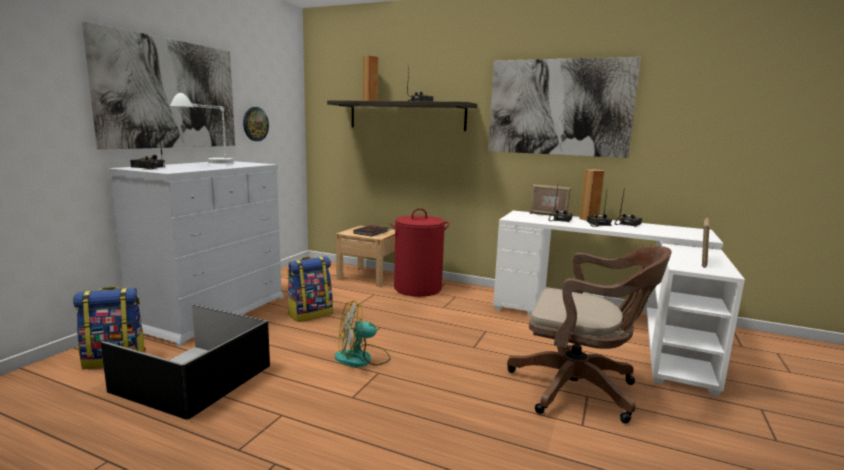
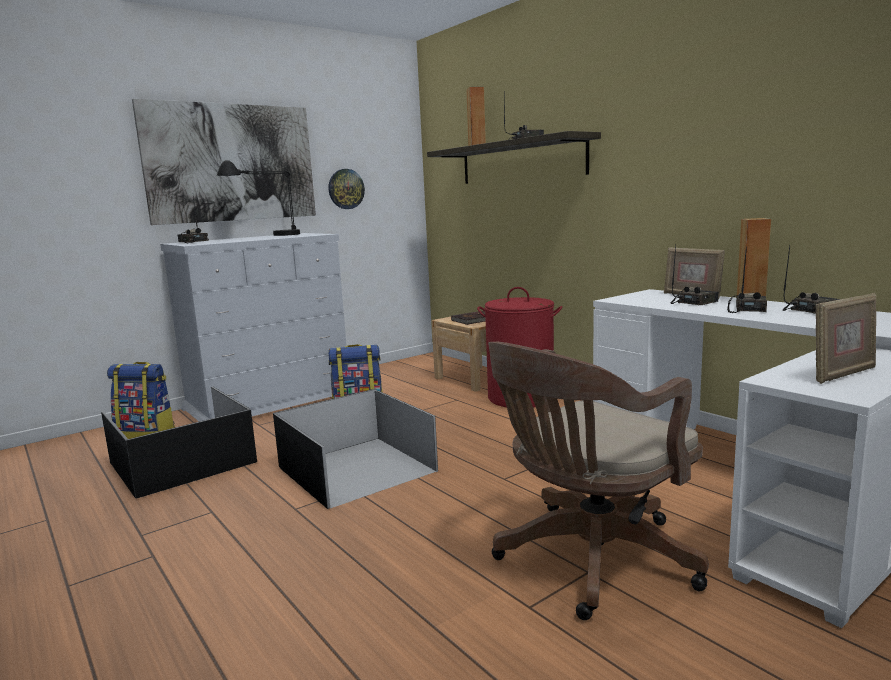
camera: 30 degrees right, 0 degrees up
white table lamp [170,93,234,164] -> black table lamp [217,160,300,236]
fan [335,300,390,367] -> black storage box [273,389,438,509]
picture [488,57,641,158] -> none
brown office chair [507,246,672,424] -> brown office chair turned 90 degrees clockwise [488,342,709,620]

